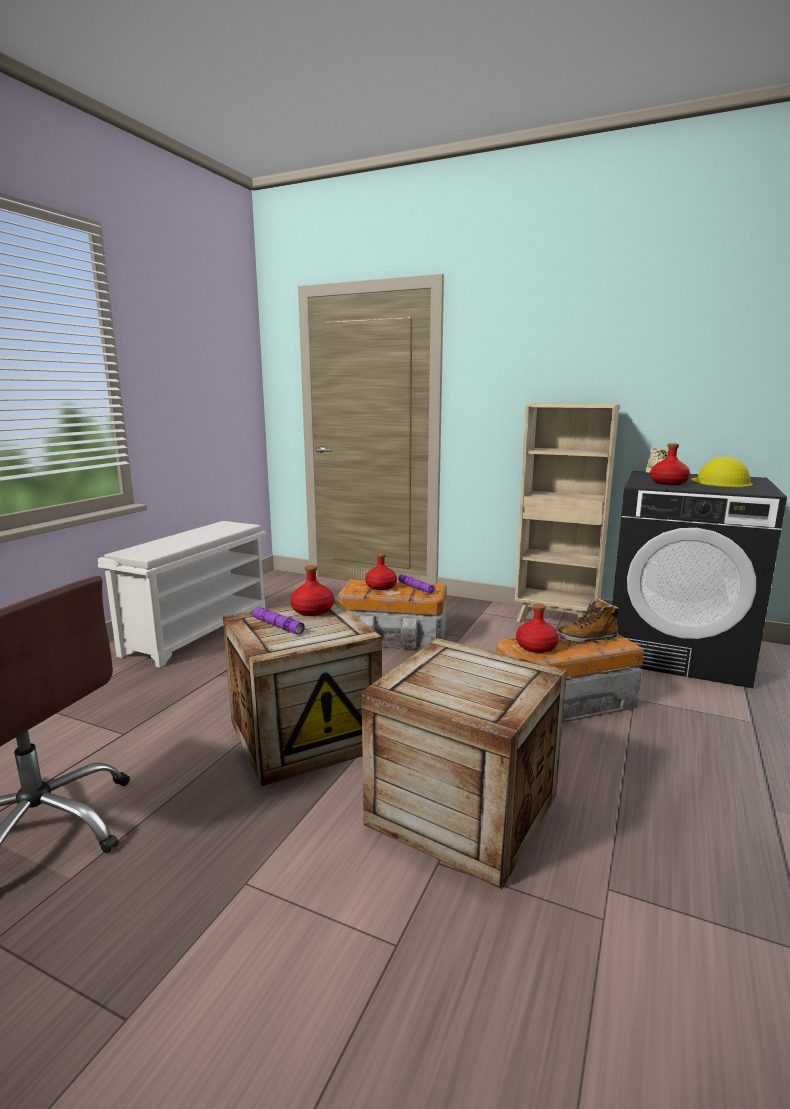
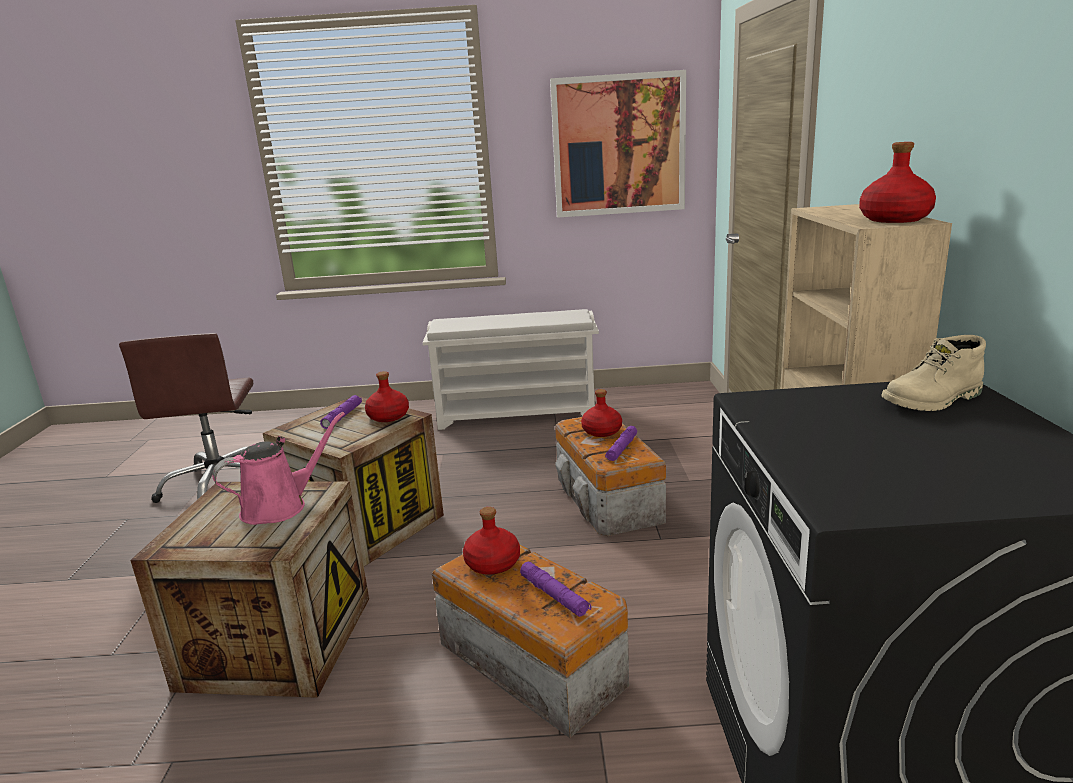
camera: 65 degrees right, 5 degrees up
boot [557,598,619,643] -> purple flashlight [520,562,591,617]
red bottle [650,443,690,485] -> red bottle moved to [859,142,936,223]
yellow hard hat [691,457,753,487] -> none
none -> pink watering can [212,412,345,525]
none -> picture [550,70,686,218]

